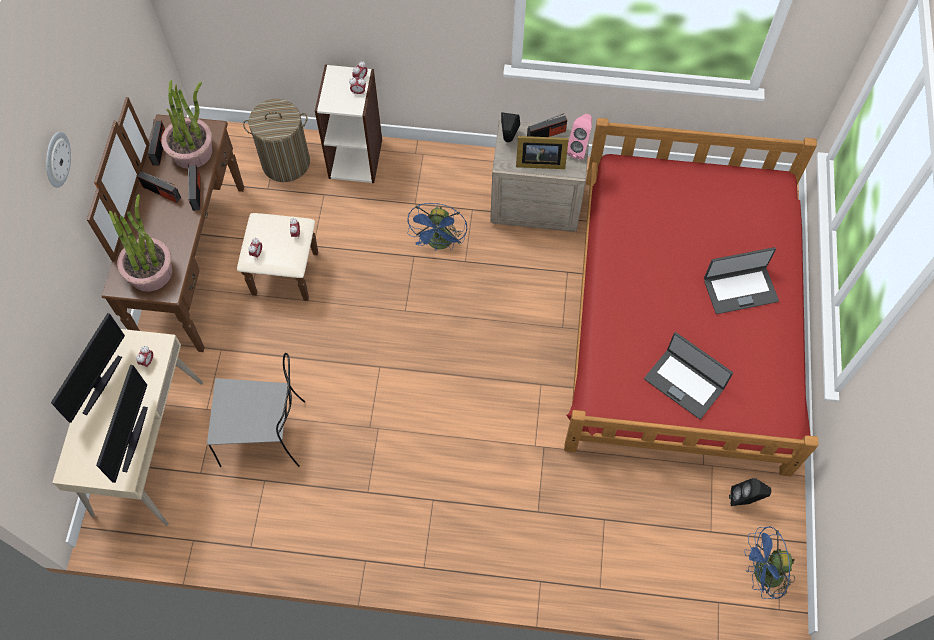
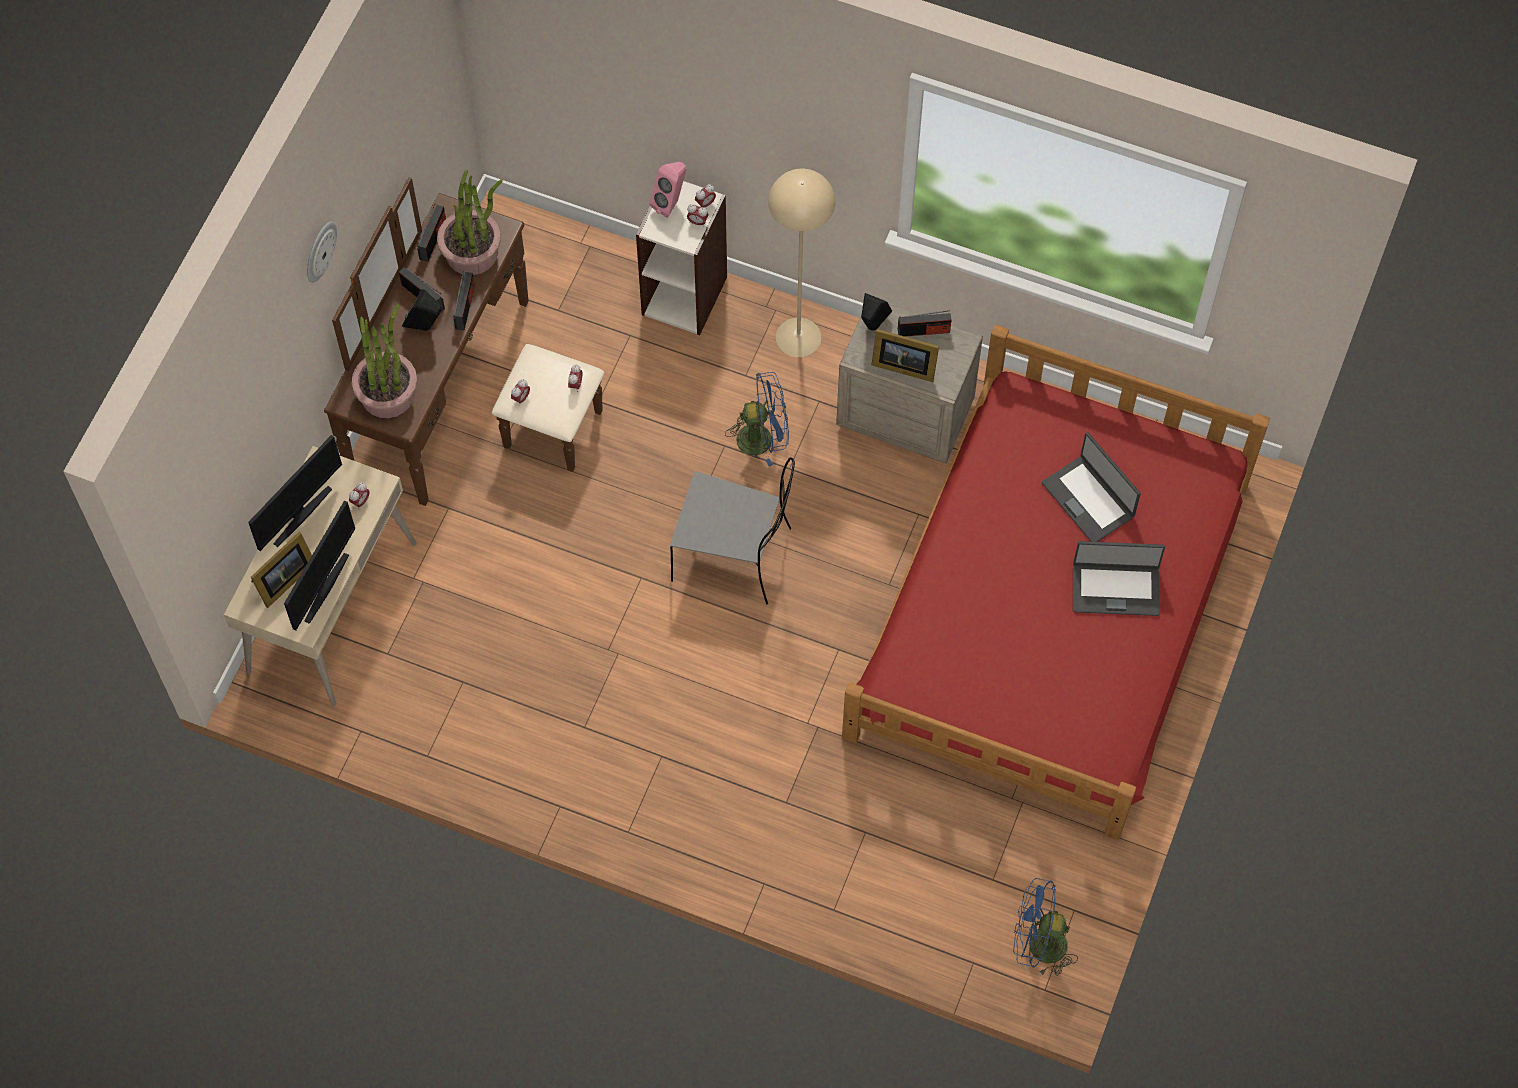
camera: 15 degrees right, 0 degrees up
grey chair [207,353,305,467] -> grey chair moved to [670,458,795,605]
laundry basket [243,99,310,182] -> none
blue fan [407,203,467,251] -> blue fan turned 120 degrees counterclockwise [725,372,789,466]
pink speaker [567,114,592,160] -> pink speaker moved to [649,162,686,218]
laptop [644,332,733,419] -> laptop moved to [1042,432,1141,542]
black speaker [729,478,771,506] -> black speaker moved to [402,289,441,331]
none -> picture frame [251,532,312,608]
none -> beige floor lamp [768,169,836,357]

